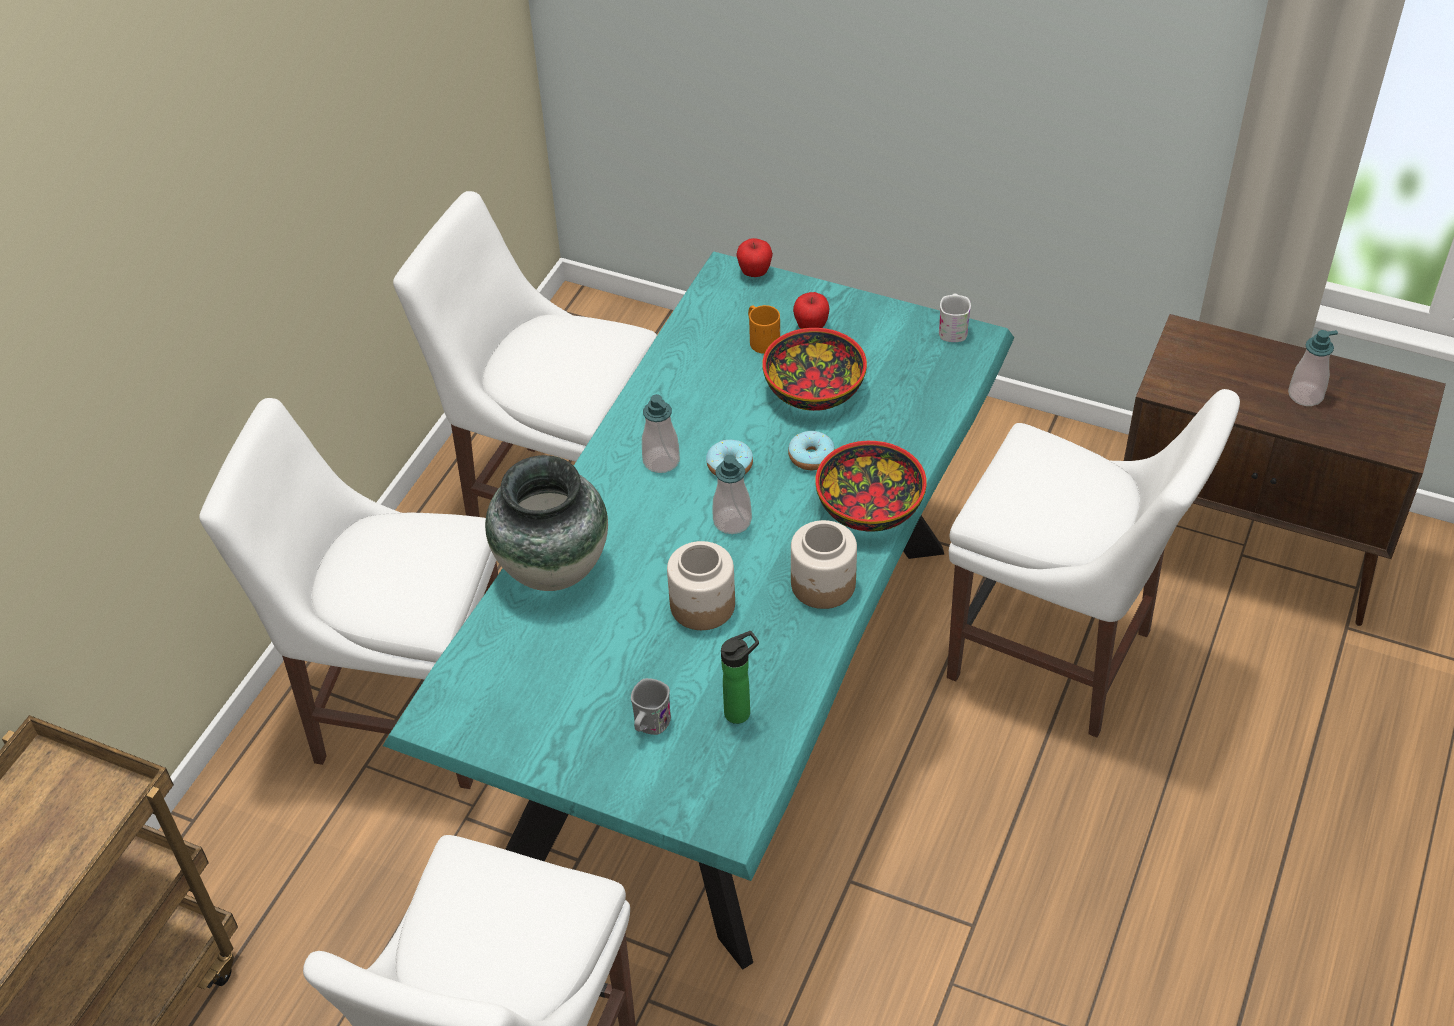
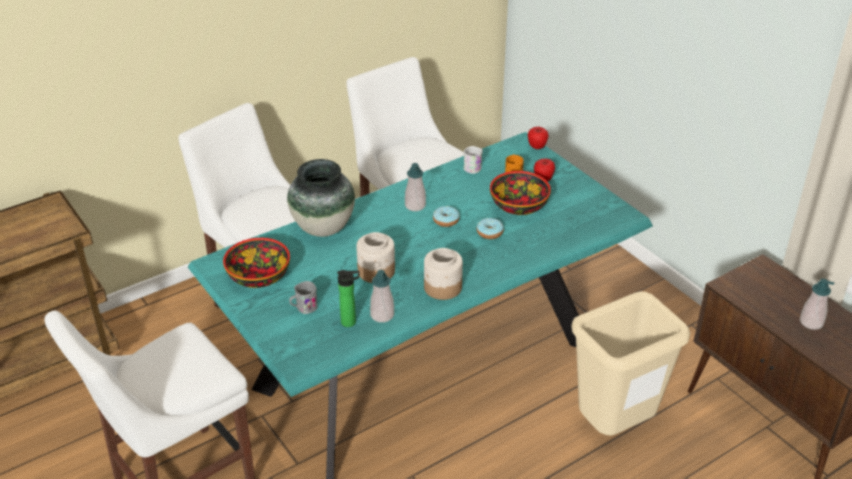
camera: 30 degrees right, 10 degrees down
soap dispenser [712,455,752,534] -> soap dispenser moved to [370,270,394,323]
bowl [815,441,927,532] -> bowl moved to [223,238,290,288]
white mug [939,294,971,342] -> white mug moved to [464,146,483,174]
white chair [947,389,1240,737] -> beige trash can [571,292,690,436]

